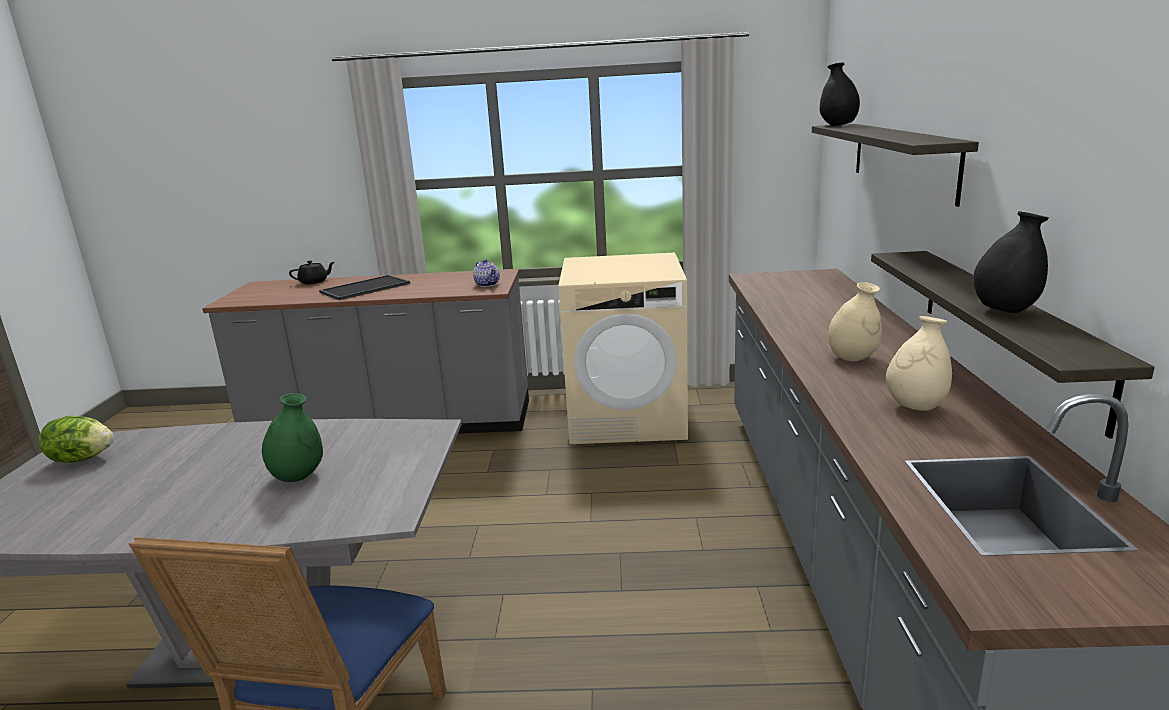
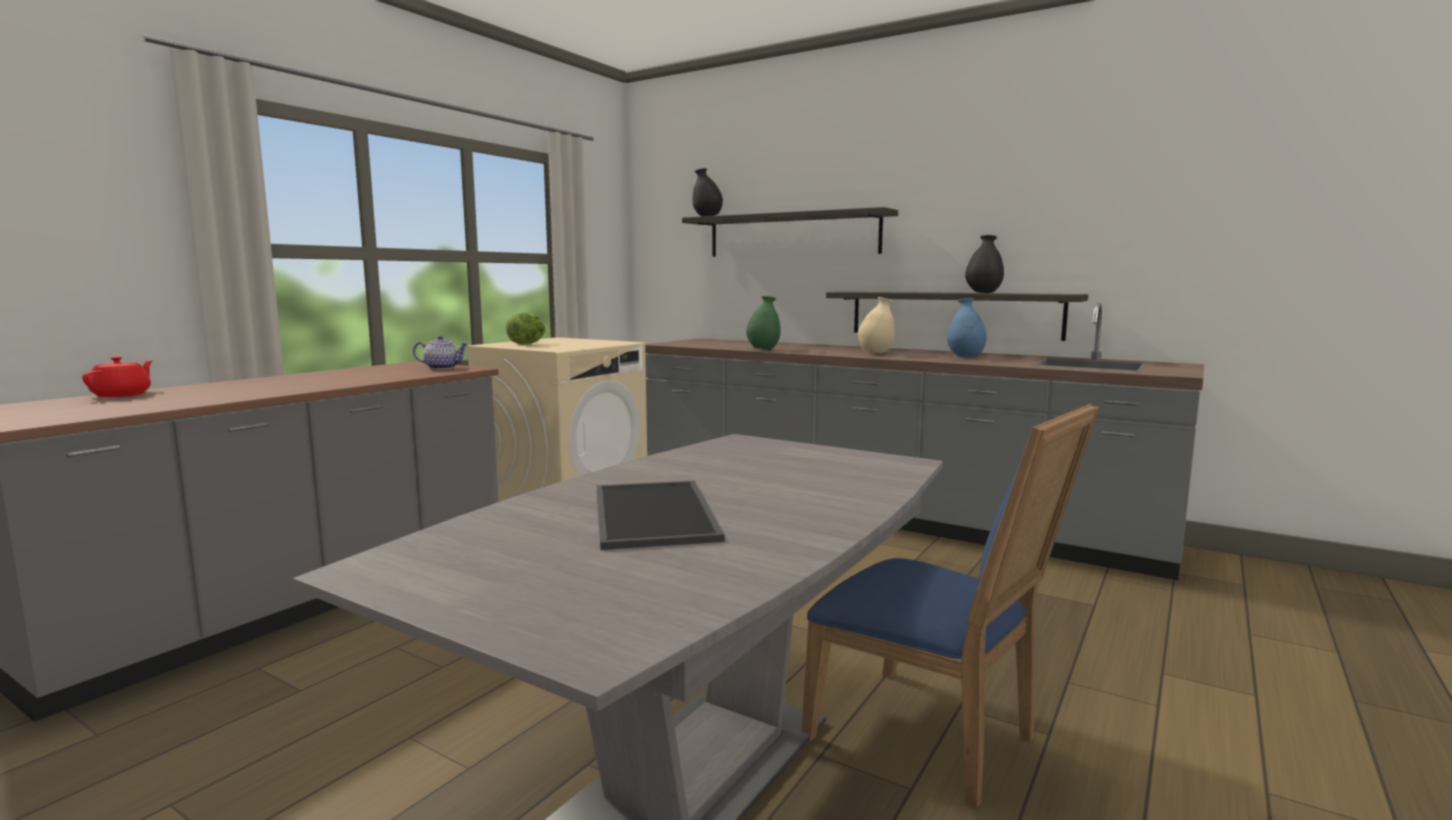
camera: 60 degrees left, 10 degrees down
lettuce [39,415,114,463] -> lettuce moved to [506,312,546,345]
green vase [262,393,323,482] -> green vase moved to [746,296,780,350]
black teapot [289,260,335,284] -> red teapot [82,357,153,397]
tray [319,275,410,300] -> tray moved to [597,480,724,550]
beige vase [886,316,952,411] -> blue vase [947,298,986,357]

